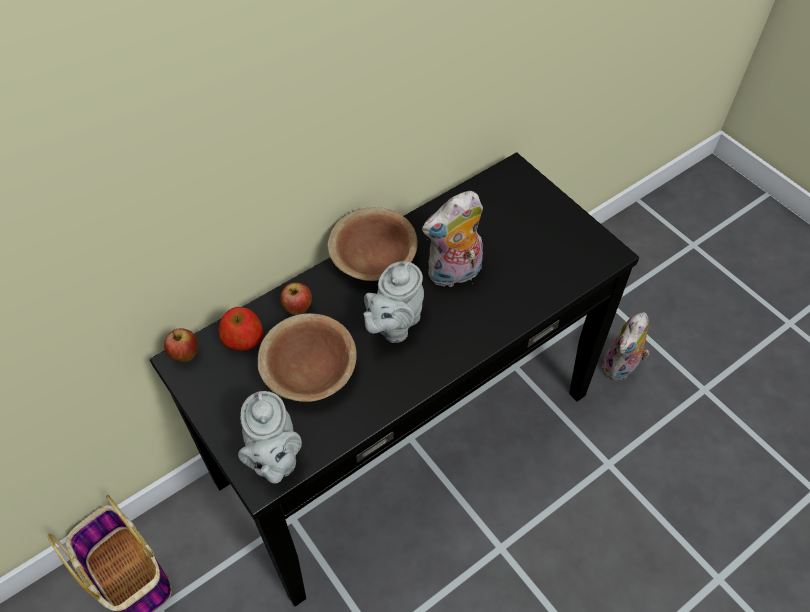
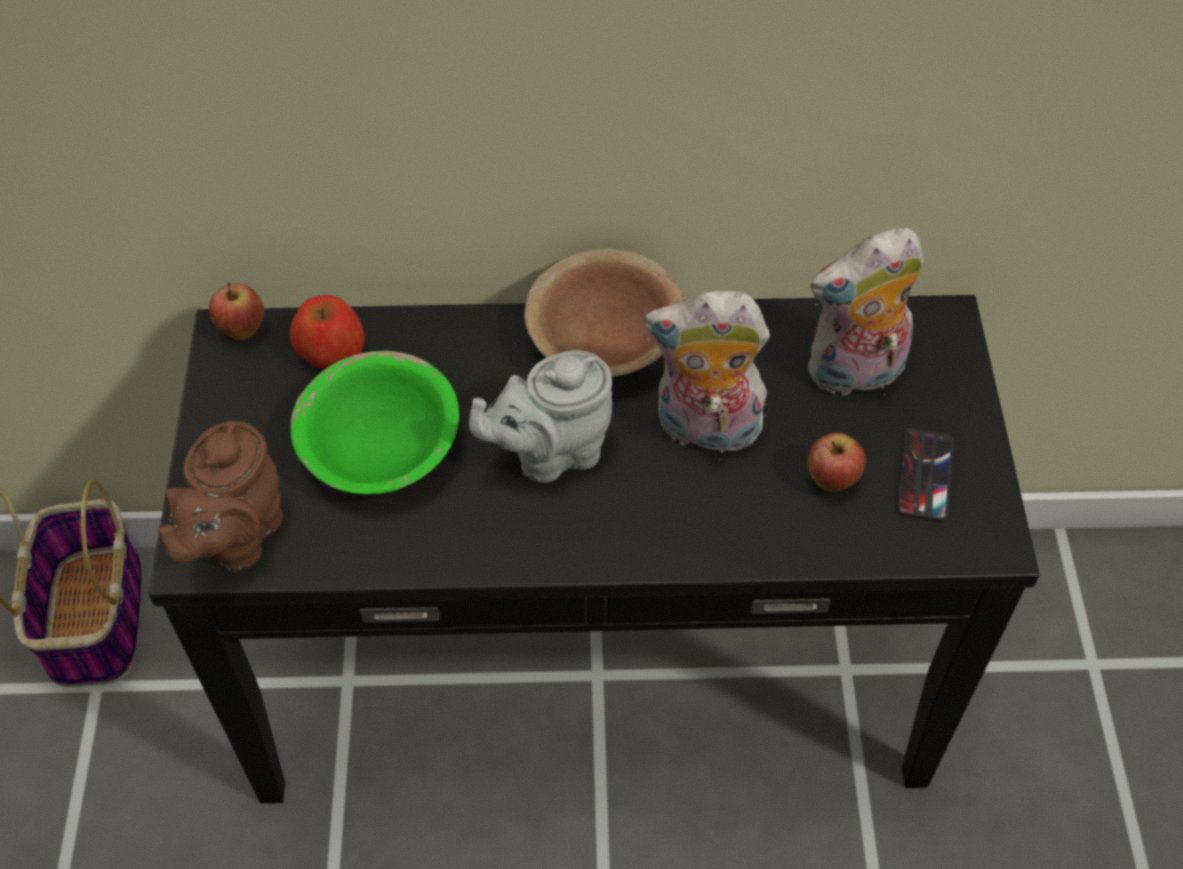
camera: 35 degrees right, 0 degrees up
grey teapot [238,391,302,484] -> brown teapot [158,421,283,572]
brown bowl [258,313,357,402] -> green bowl [290,351,459,494]
apple [280,283,312,315] -> apple moved to [808,432,866,492]
plush toy [602,312,649,381] -> plush toy moved to [808,228,924,396]
none -> phone [897,429,953,522]

